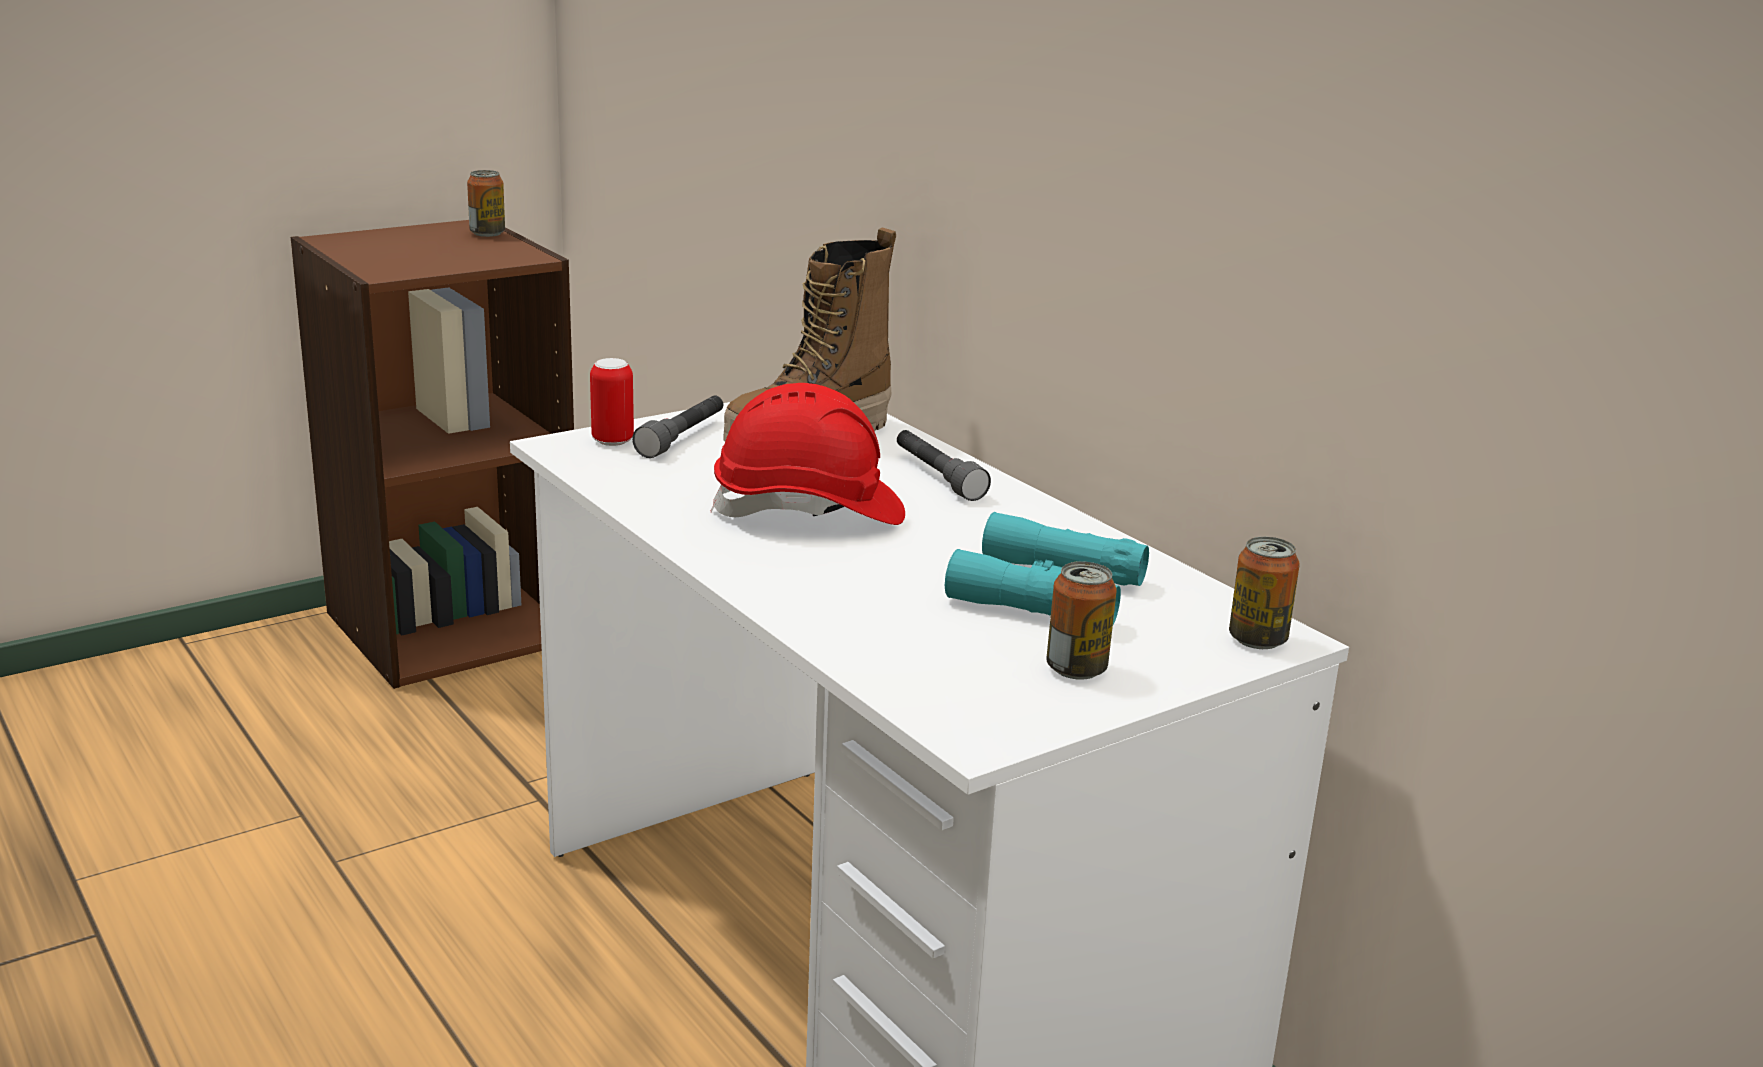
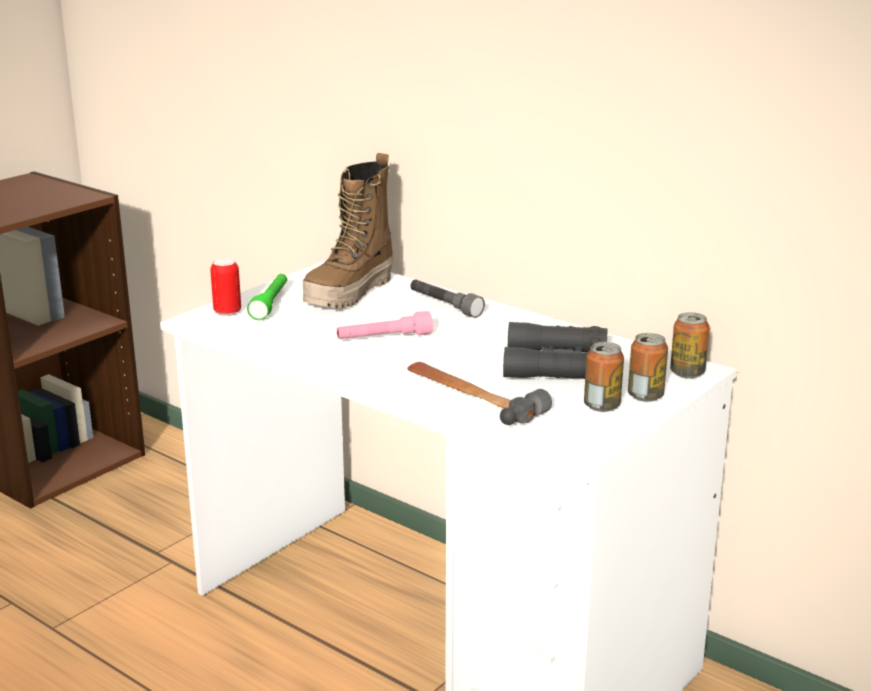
camera: 15 degrees left, 0 degrees up
can [467,170,505,237] -> can moved to [628,333,668,402]
grey flashlight [632,396,723,458] -> green flashlight [247,274,287,320]
red hard hat [711,383,905,525] -> pink flashlight [337,311,433,339]
turquoise binoculars [945,512,1149,625] -> black binoculars [503,322,607,379]
none -> hammer [407,362,552,425]

